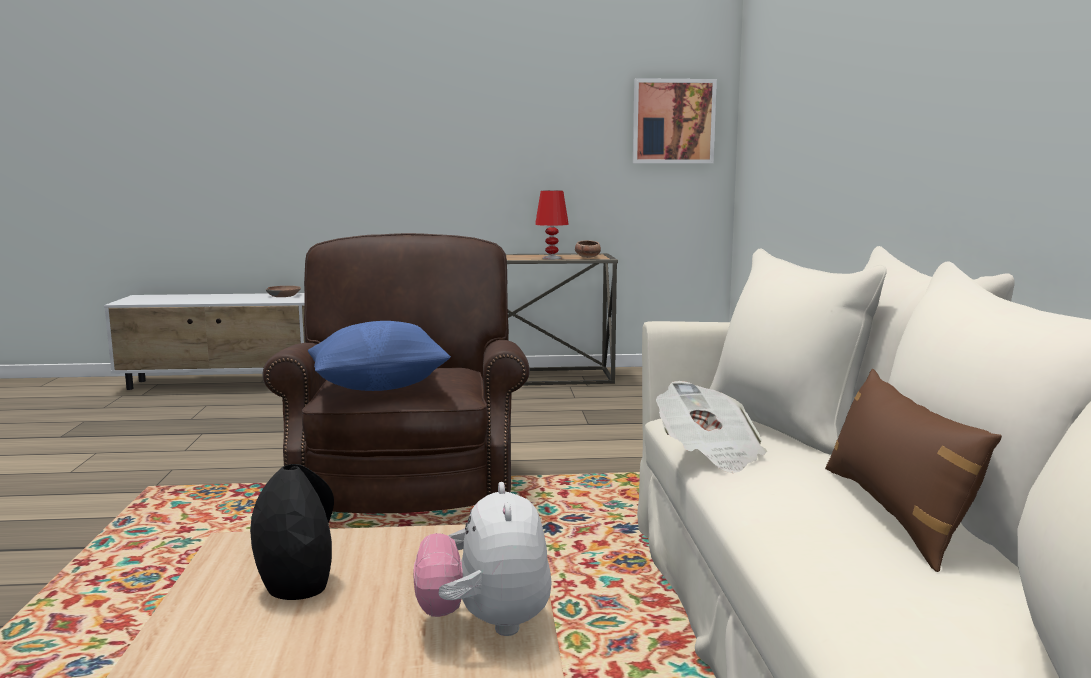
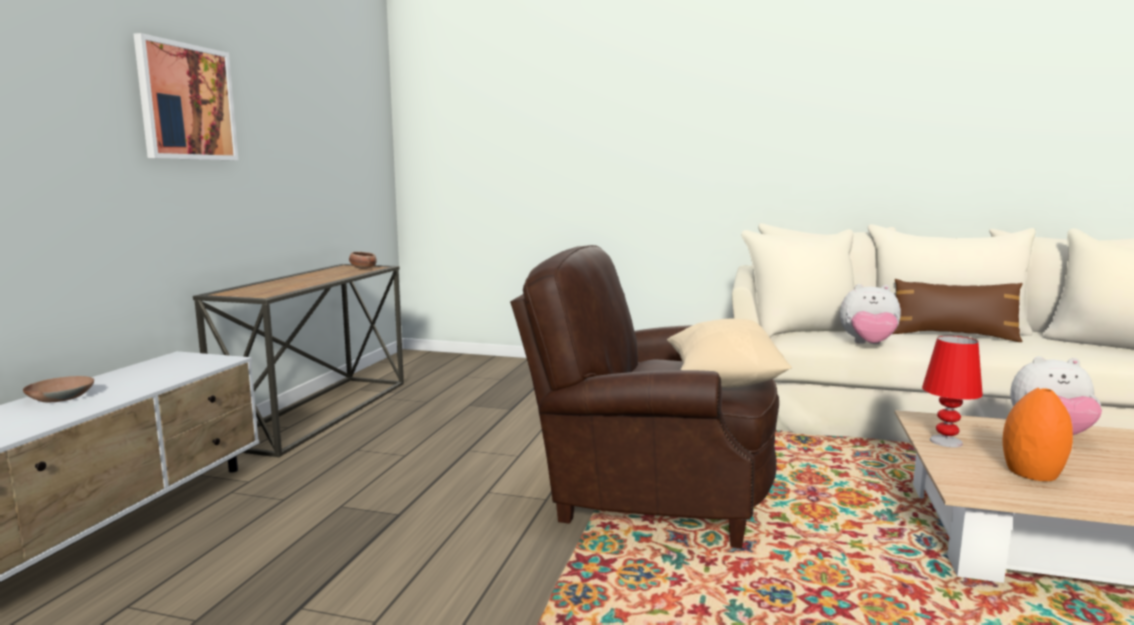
camera: 70 degrees left, 0 degrees up
black vase [250,464,334,600] -> orange vase [1003,388,1073,481]
blue pillow [308,321,451,391] -> beige pillow [667,319,792,388]
red table lamp [535,190,569,259] -> red table lamp moved to [922,336,983,448]
picture [633,78,717,163] -> picture moved to [134,33,238,160]
newspaper [656,381,767,473] -> plush toy [840,284,901,344]

